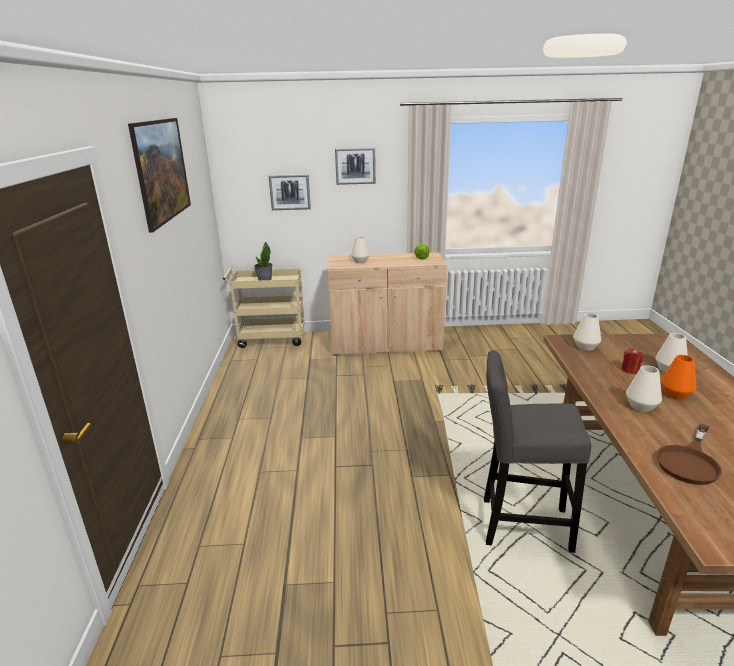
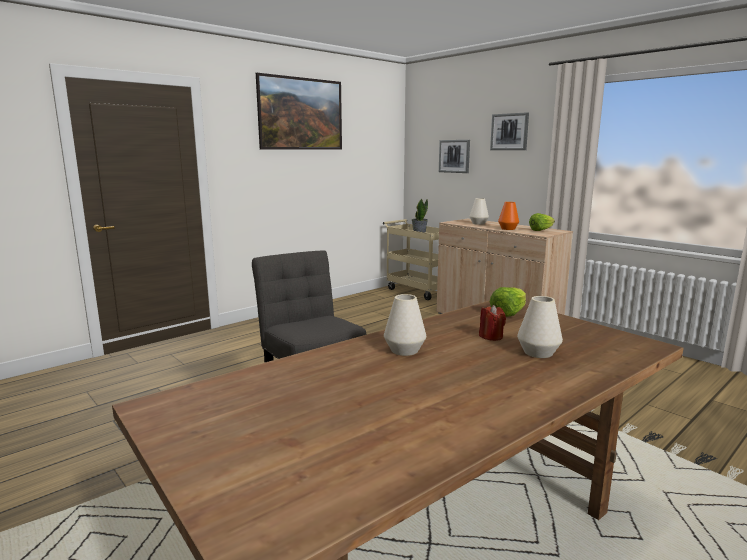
camera: 50 degrees right, 10 degrees down
white vase [573,313,601,351] -> lettuce [490,287,526,317]
brown frying pan [656,424,722,485] -> none
orange vase [661,355,696,400] -> orange vase moved to [498,202,519,230]

